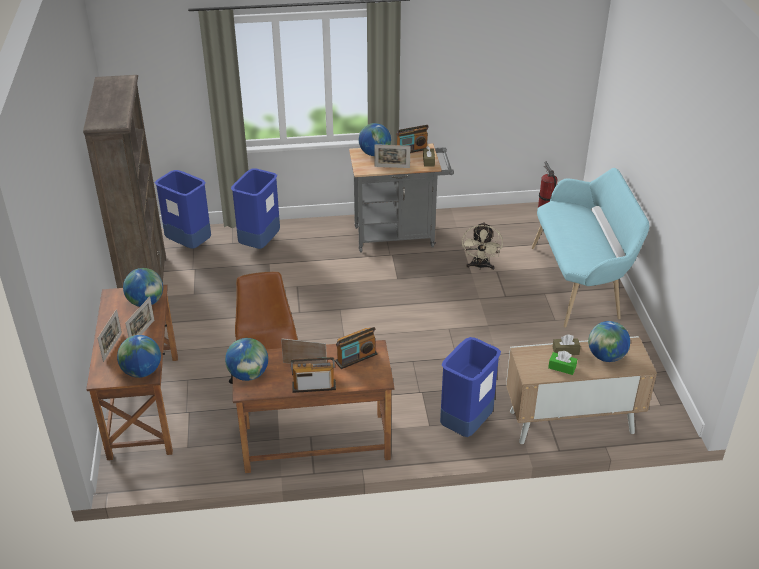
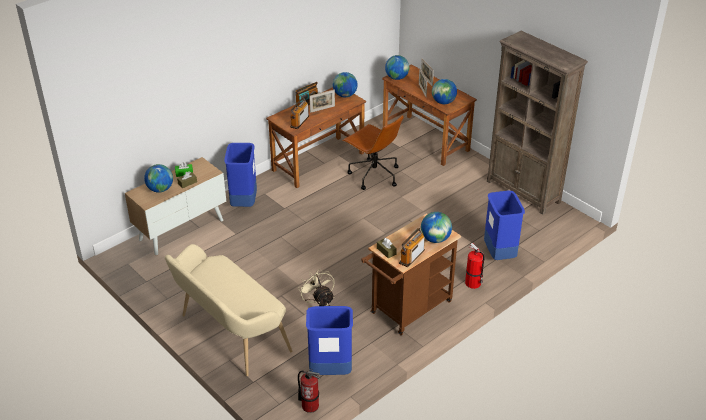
camera: 145 degrees right, 0 degrees up
blue trash can [155,170,211,249] -> blue trash can moved to [306,306,353,375]
grey cart [349,143,454,253] -> brown cart [361,213,461,335]
picture frame [374,144,410,168] -> none
turquoise bench [532,168,649,328] -> beige bench [165,244,292,376]
none -> fire extinguisher [465,243,485,289]

